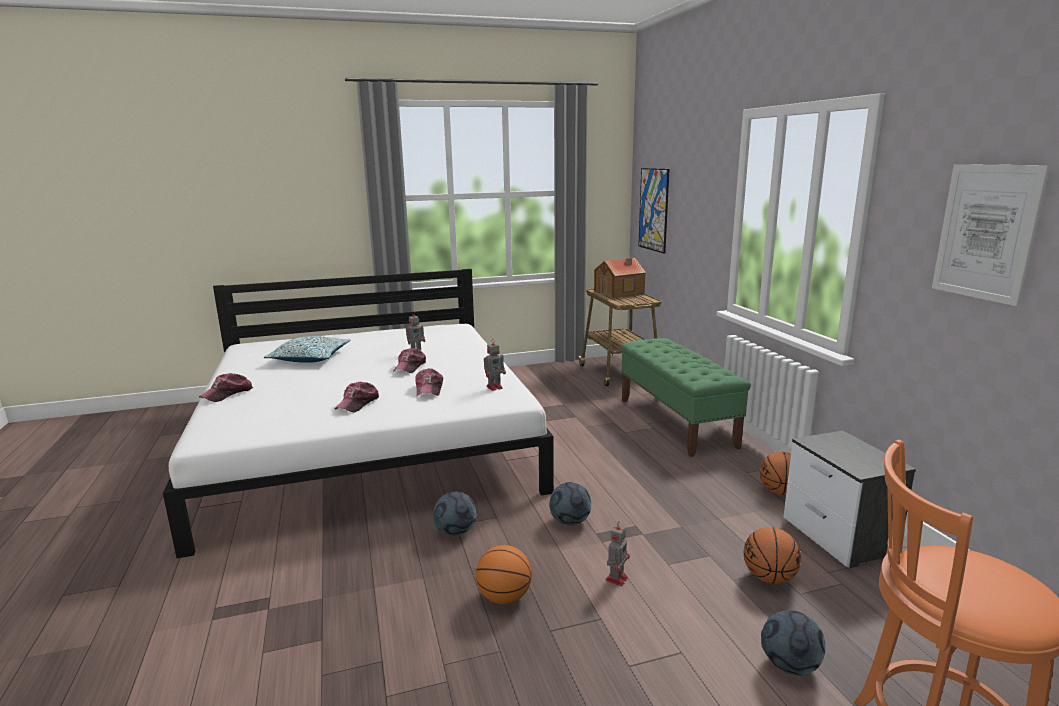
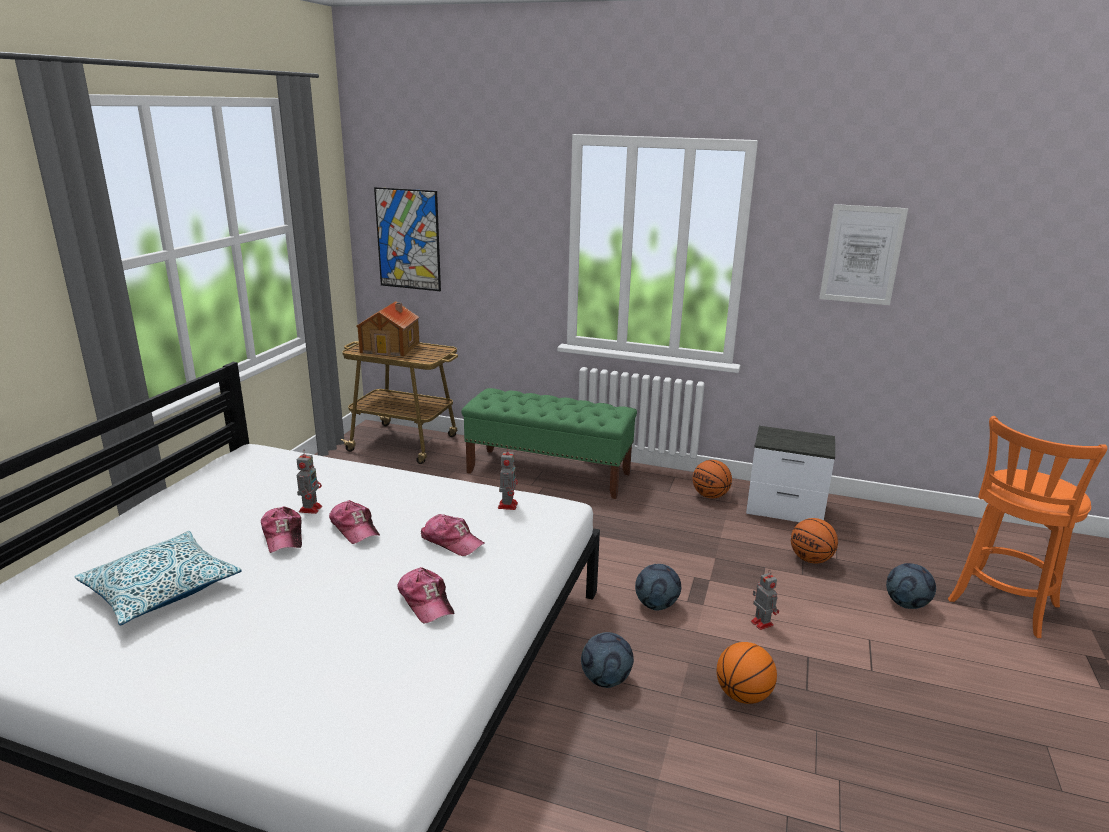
camera: 55 degrees left, 5 degrees up
cap [199,373,253,402] -> cap moved to [261,507,302,553]

